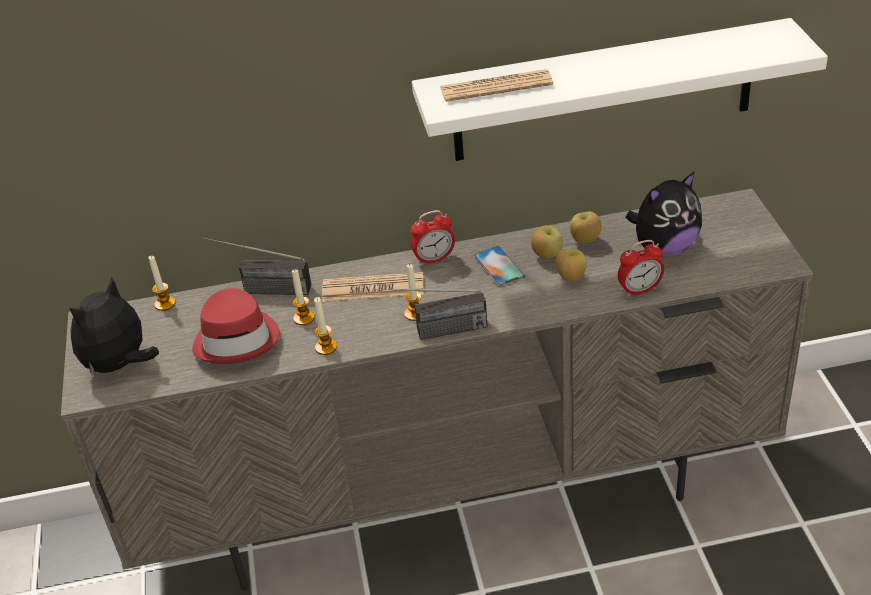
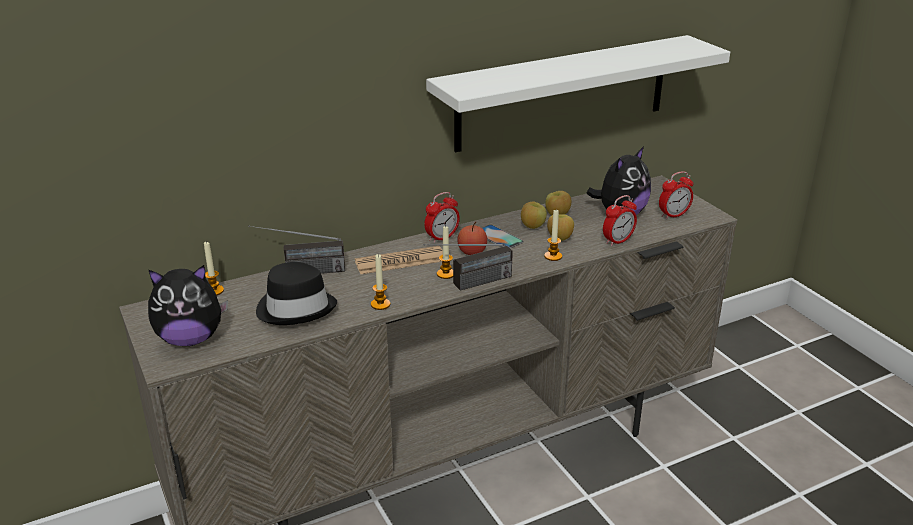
camera: 20 degrees left, 10 degrees down
plush toy [69,277,159,379] -> plush toy turned 120 degrees counterclockwise [148,265,228,346]
red hat [192,288,280,364] -> black hat [256,262,337,325]
candle [292,269,315,325] -> candle moved to [544,210,562,261]
newspaper [440,69,553,102] -> none
none -> apple [457,222,487,255]
none -> alarm clock [659,171,694,219]

